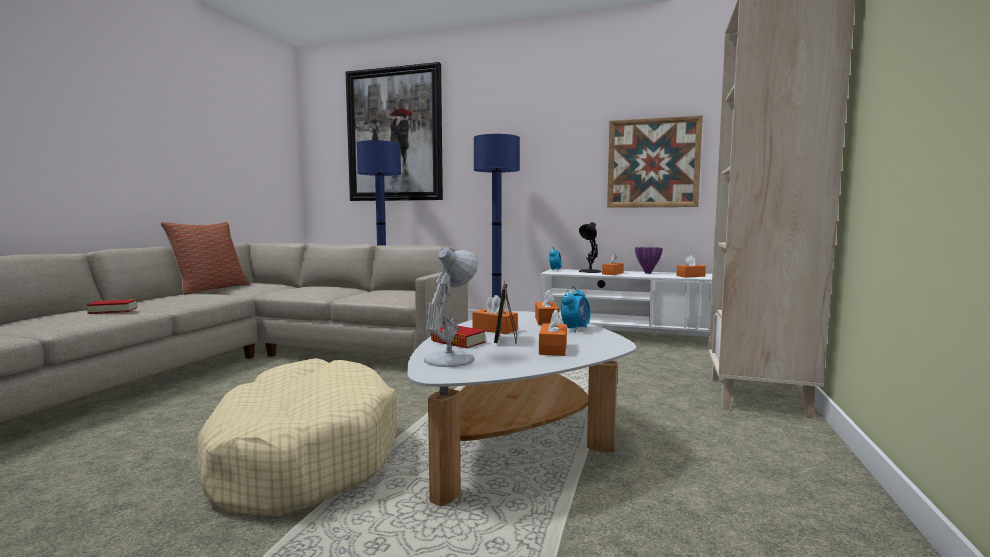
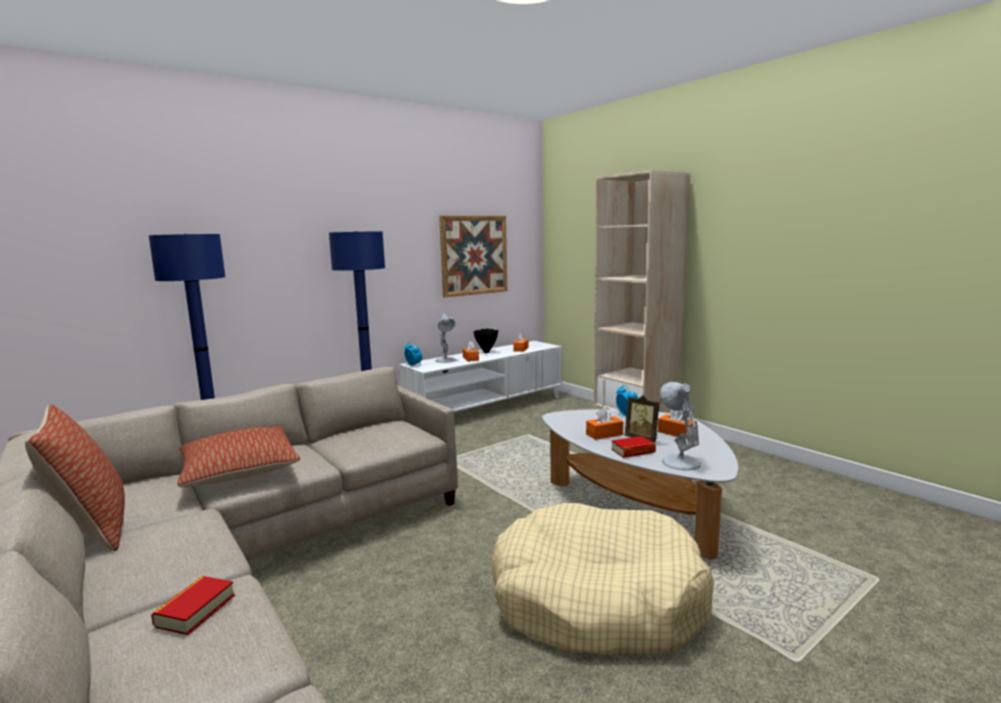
camera: 55 degrees left, 5 degrees up
picture [346,62,443,201] -> none
orange tissue box [535,289,559,325] -> none
black table lamp [579,222,602,273] -> white table lamp [435,314,456,363]
purple vase [635,247,663,274] -> black vase [473,328,498,353]
none -> pillow [177,426,300,487]

